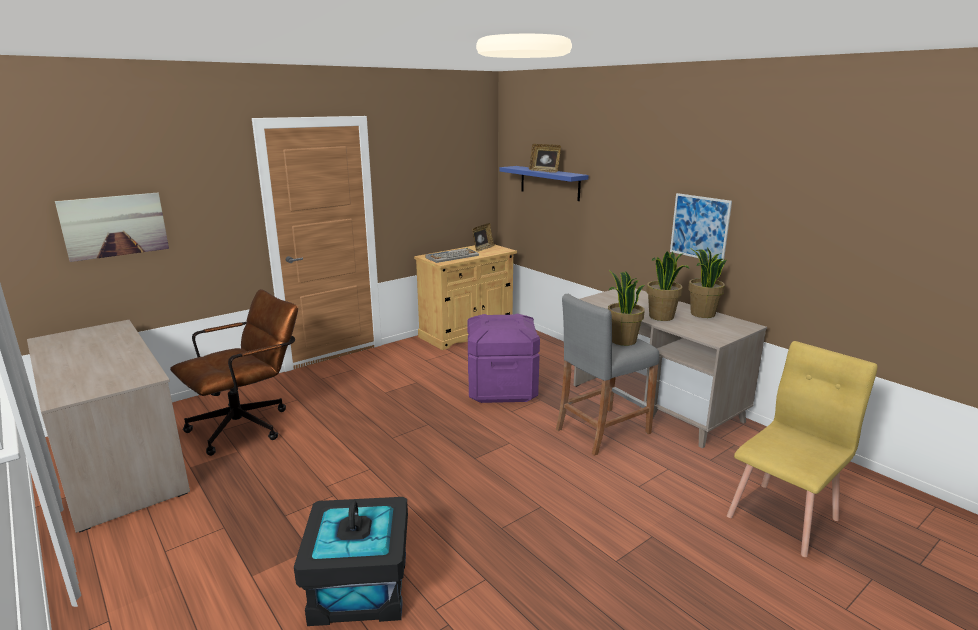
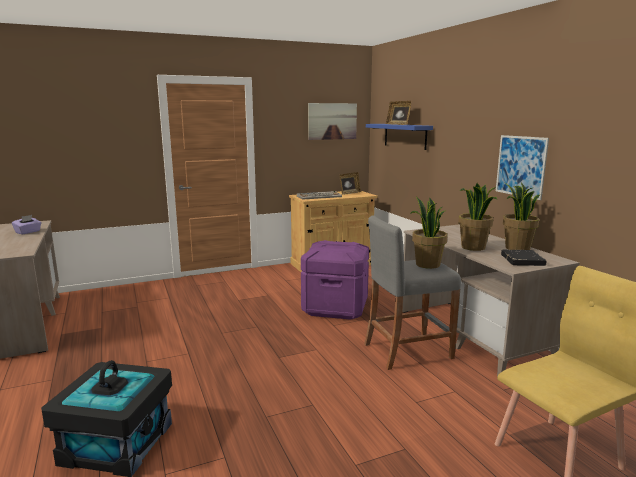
camera: 15 degrees right, 5 degrees down
picture [55,193,169,262] -> picture moved to [308,103,357,140]
brown office chair [170,289,298,456] -> none
none -> purple tissue box [12,215,41,234]
none -> black book [501,250,547,266]

